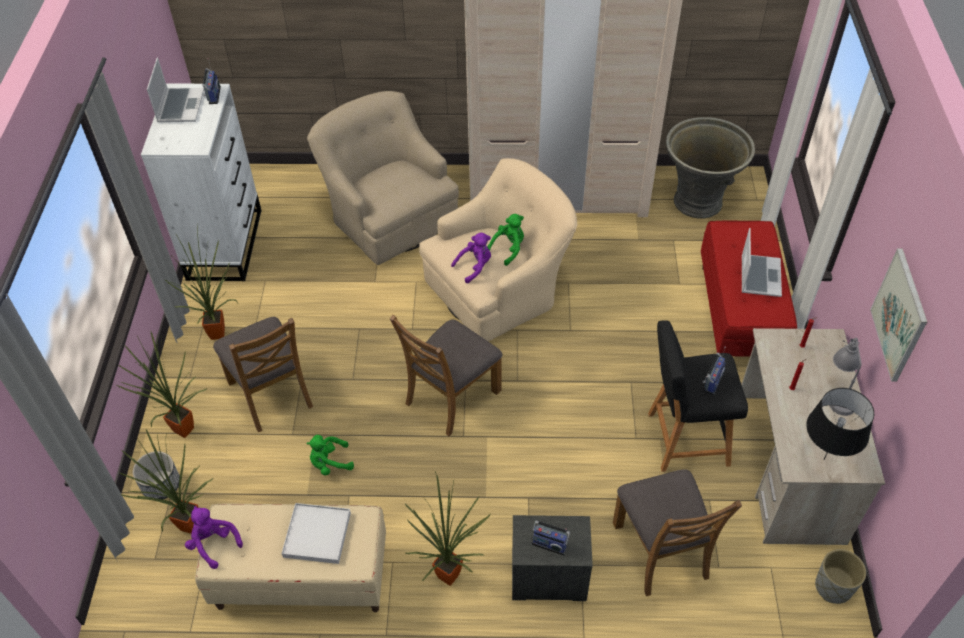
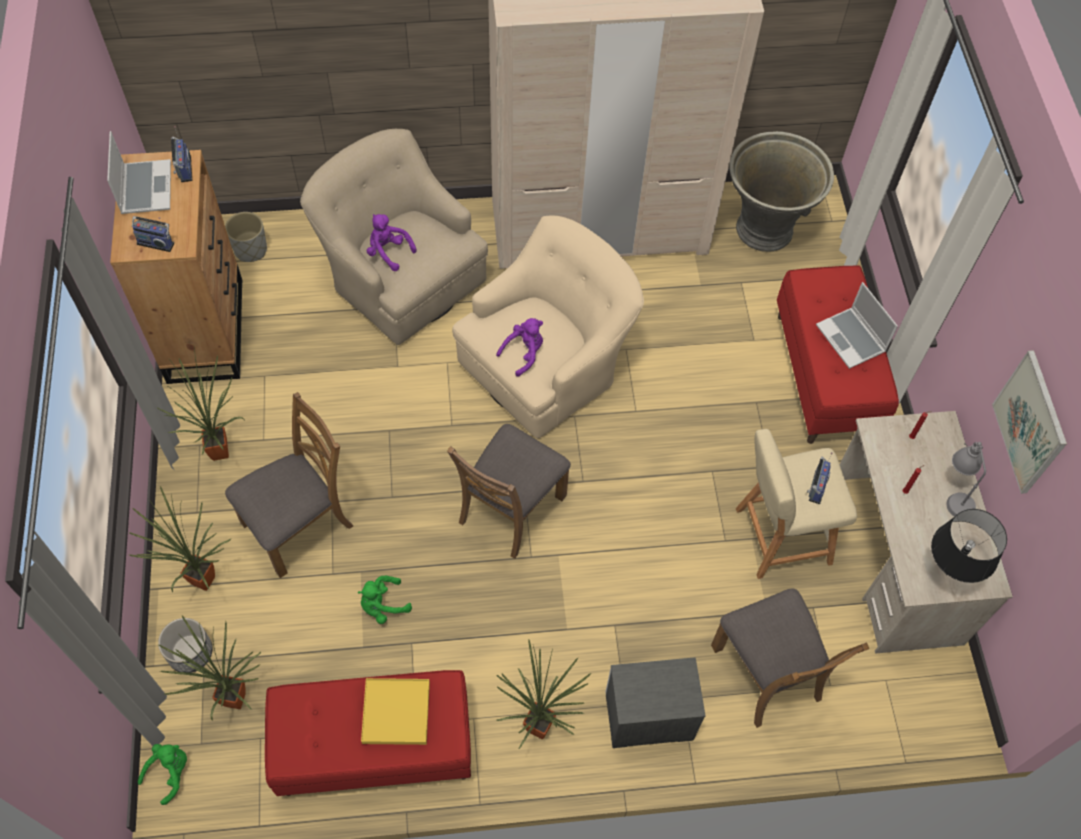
camera: 10 degrees left, 10 degrees up
white dresser [141,84,262,281] -> brown dresser [110,150,243,384]
purple plush toy [185,506,243,569] -> purple plush toy moved to [367,214,417,271]
beige bench [195,503,386,612] -> red bench [265,670,471,796]
brown chair [213,317,313,432] -> brown chair turned 90 degrees counterclockwise [225,392,353,578]
white tray [281,503,351,564] -> yellow tray [361,678,430,745]
green plush toy [488,214,524,266] -> green plush toy moved to [138,744,187,805]
radio [532,520,570,555] -> radio moved to [132,216,175,252]
black stool [648,320,748,472] -> beige stool [736,429,857,579]
laptop [742,228,782,297] -> laptop turned 150 degrees clockwise [816,282,898,369]
grey planter [815,549,866,604] -> grey planter moved to [225,212,267,262]

